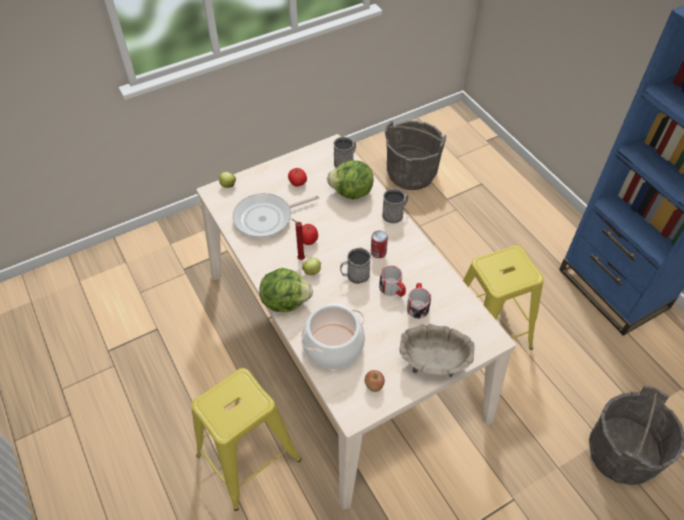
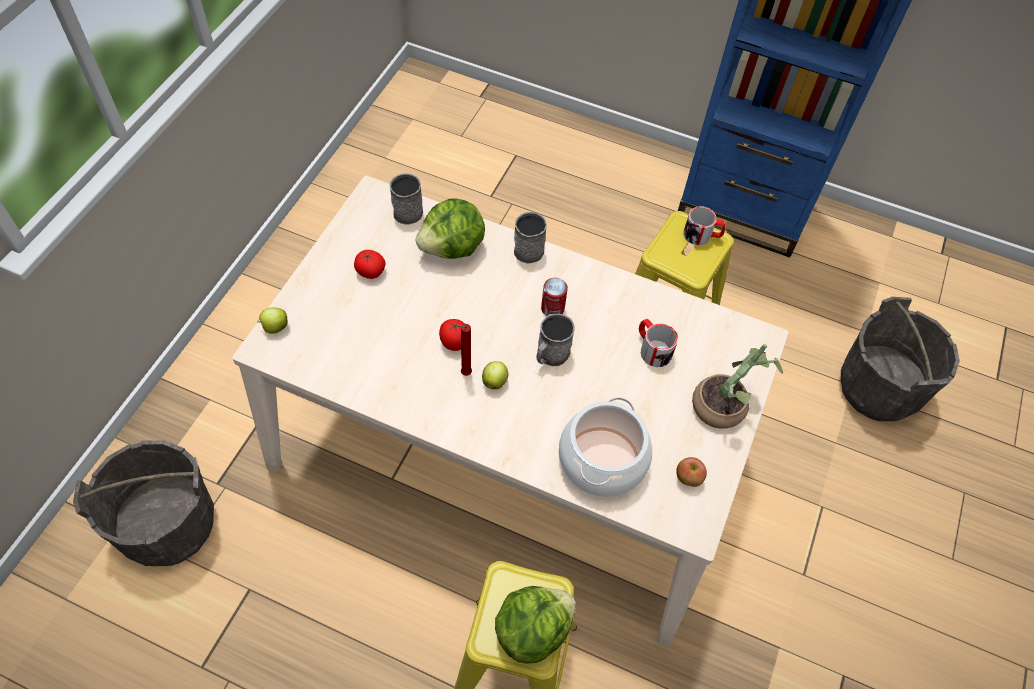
camera: 40 degrees left, 5 degrees up
frying pan [233,193,319,237] -> none
lettuce [259,268,313,312] -> lettuce moved to [495,586,576,664]
mug [379,265,406,297] -> mug moved to [684,206,726,245]
grey bucket [385,121,447,190] -> grey bucket moved to [73,440,214,566]
beige bowl [400,324,474,377] -> potted plant [692,344,783,429]

